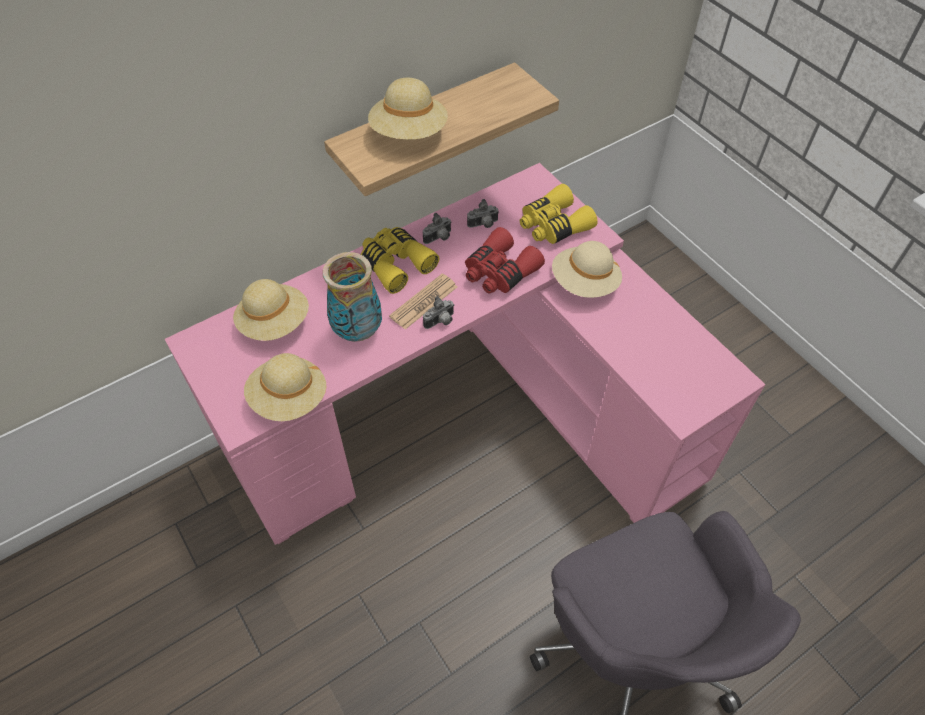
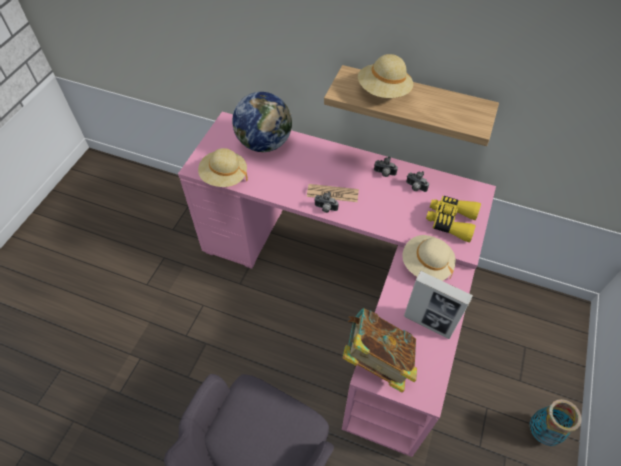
camera: 55 degrees right, 0 degrees up
beige hat [233,279,309,341] -> globe [232,92,292,152]
vase [323,252,382,342] -> vase moved to [530,399,582,446]
yellow binoculars [361,227,439,294] -> none
red binoculars [465,227,545,294] -> none
none -> book [342,308,417,393]
none -> picture frame [404,271,473,339]

